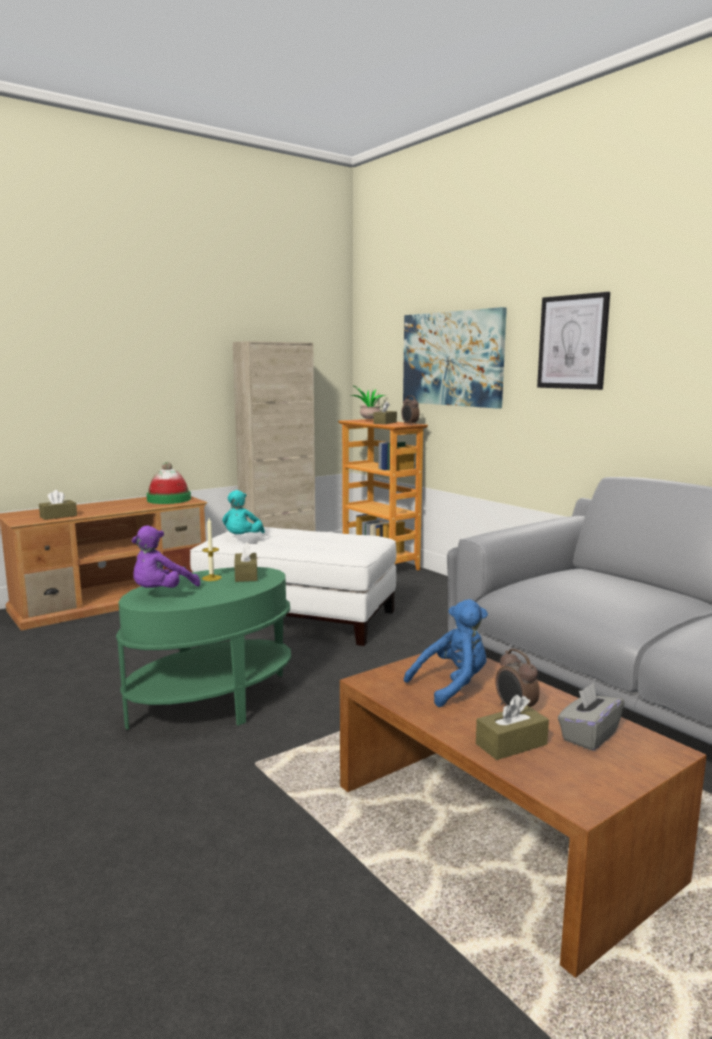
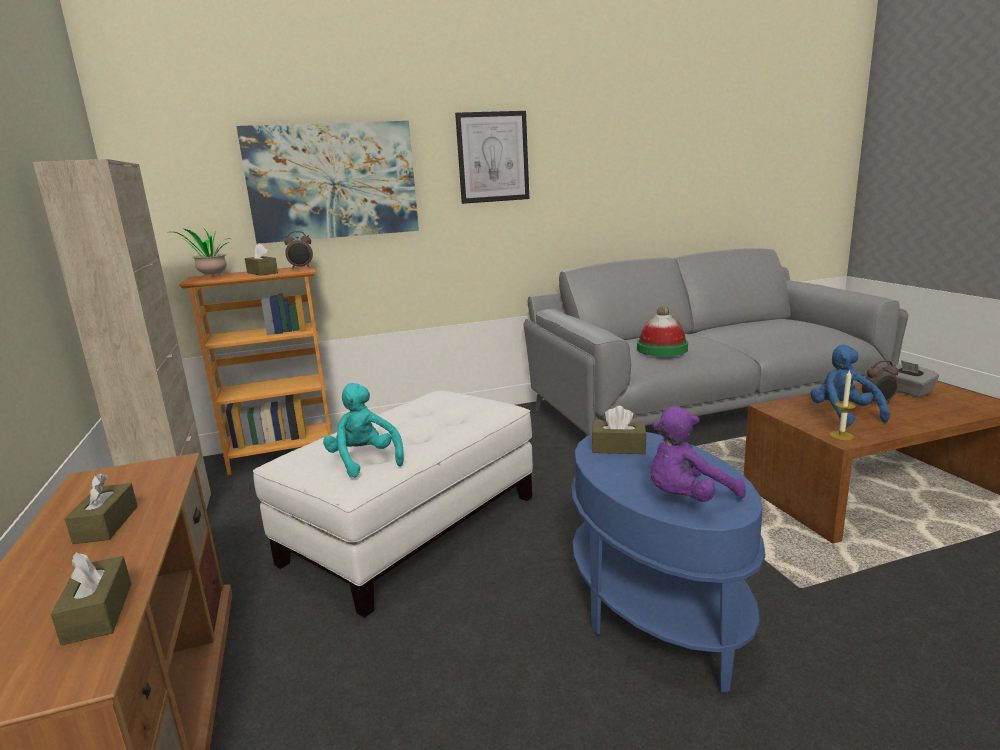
camera: 70 degrees left, 5 degrees up
green side table [116,567,291,730] -> blue side table [571,432,765,693]
purple plush toy [132,526,200,588] -> purple plush toy turned 105 degrees clockwise [650,406,746,502]
hat [147,462,191,504] -> hat moved to [637,306,688,356]
candle [202,518,222,581] -> candle moved to [830,370,856,440]
turquoise plush toy [222,490,265,534] -> turquoise plush toy turned 150 degrees counterclockwise [323,383,404,478]
brown tissue box [476,695,549,760] -> brown tissue box moved to [65,473,138,544]

